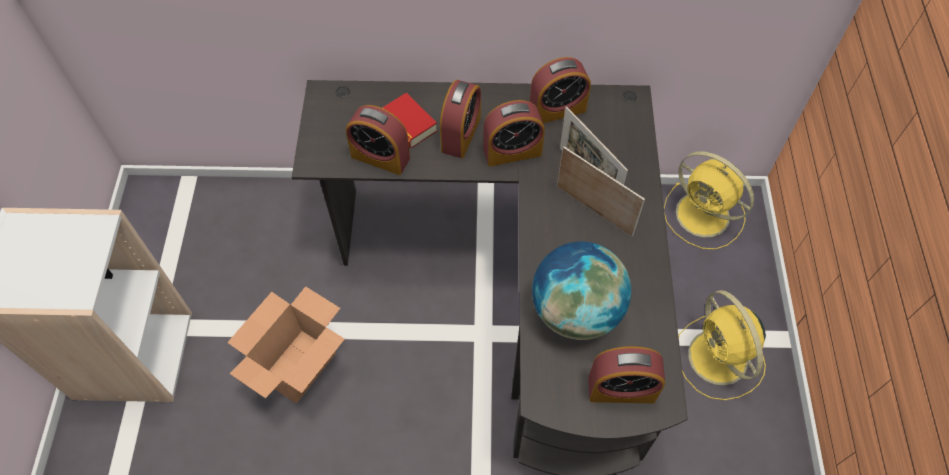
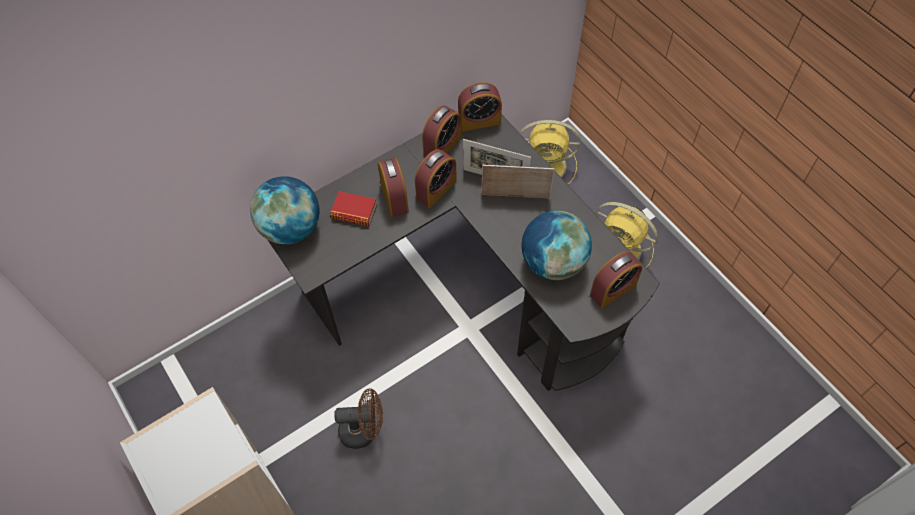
camera: 35 degrees left, 0 degrees up
cardboard box [227,286,345,404] -> brown fan [334,388,383,449]
alarm clock [346,105,410,175] -> alarm clock moved to [458,82,502,132]
none -> globe [250,176,319,244]

